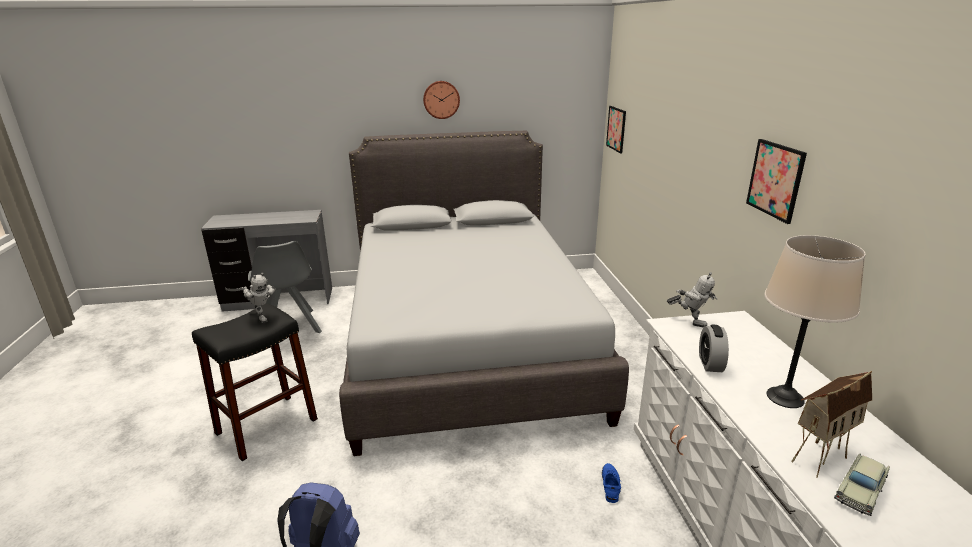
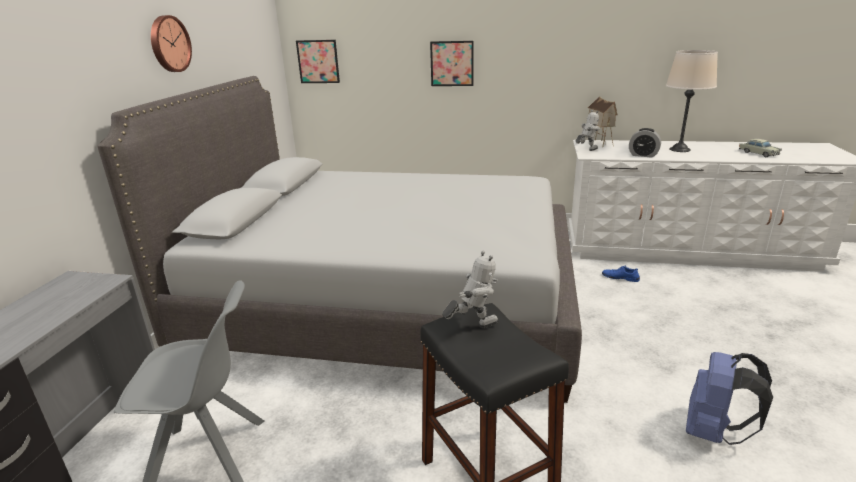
camera: 70 degrees left, 0 degrees up
picture [746,139,807,224] -> picture moved to [430,41,474,86]
toy house [791,371,872,478] -> toy house moved to [588,96,617,147]

